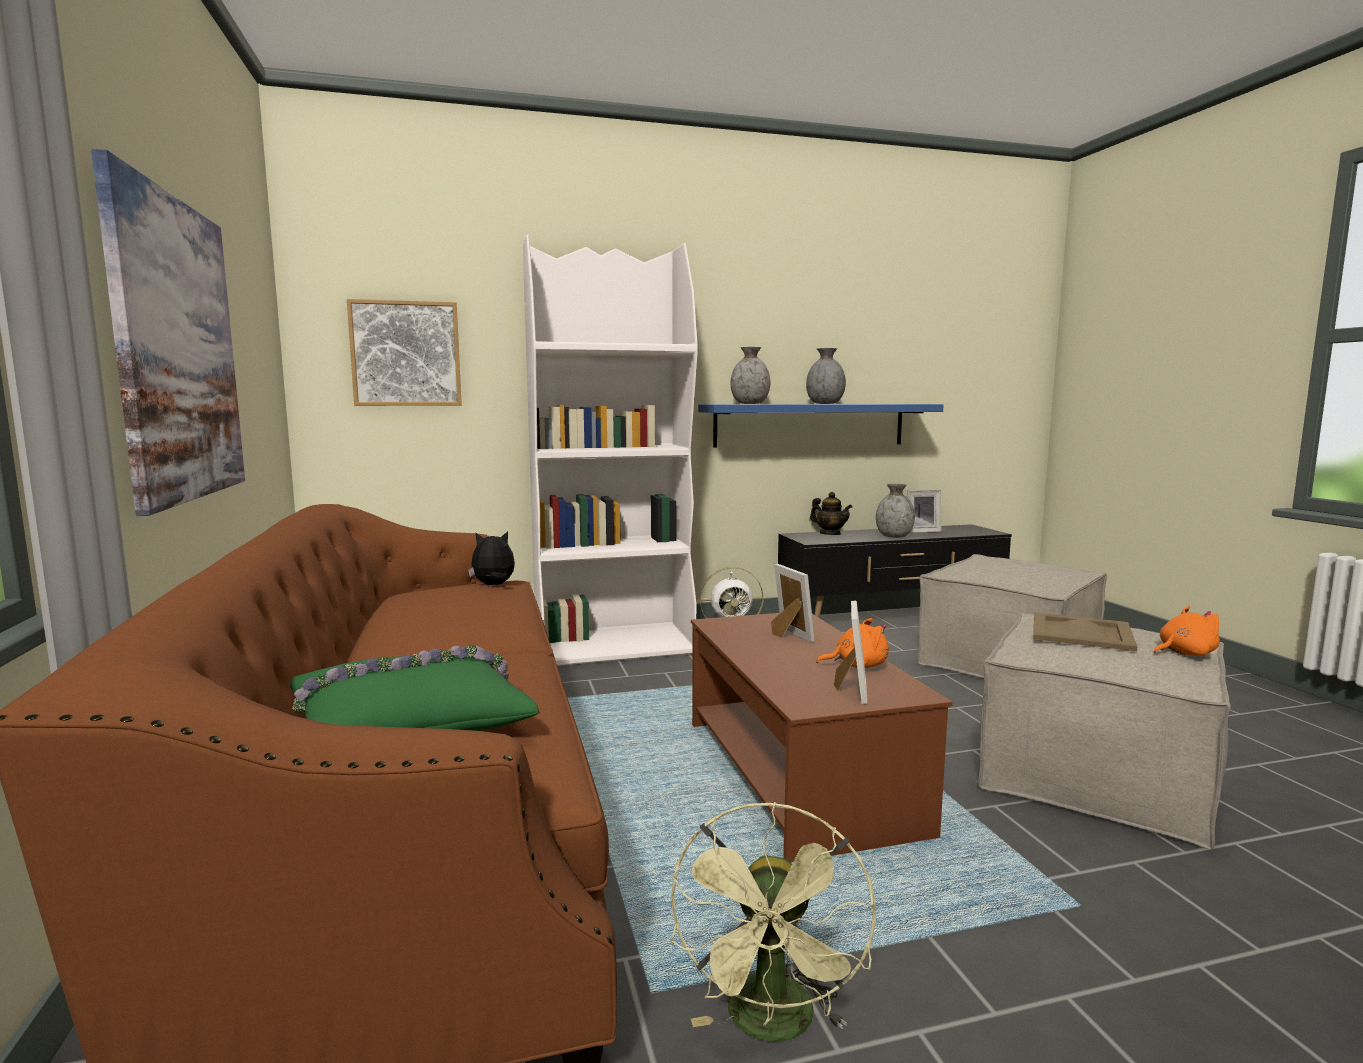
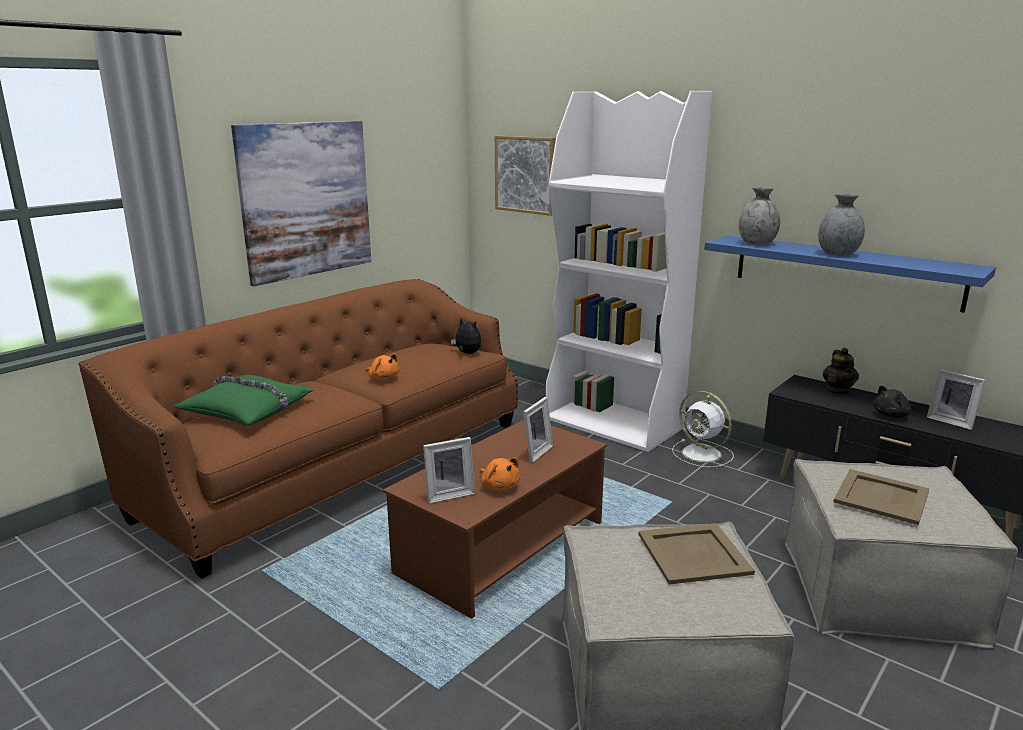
camera: 55 degrees right, 10 degrees up
green fan [670,802,876,1042] -> none
grey vase [876,484,915,538] -> black plush toy [874,385,914,418]
orange plush toy [1154,606,1220,656] -> orange plush toy moved to [366,354,399,380]
none -> beige tray [833,469,929,525]

